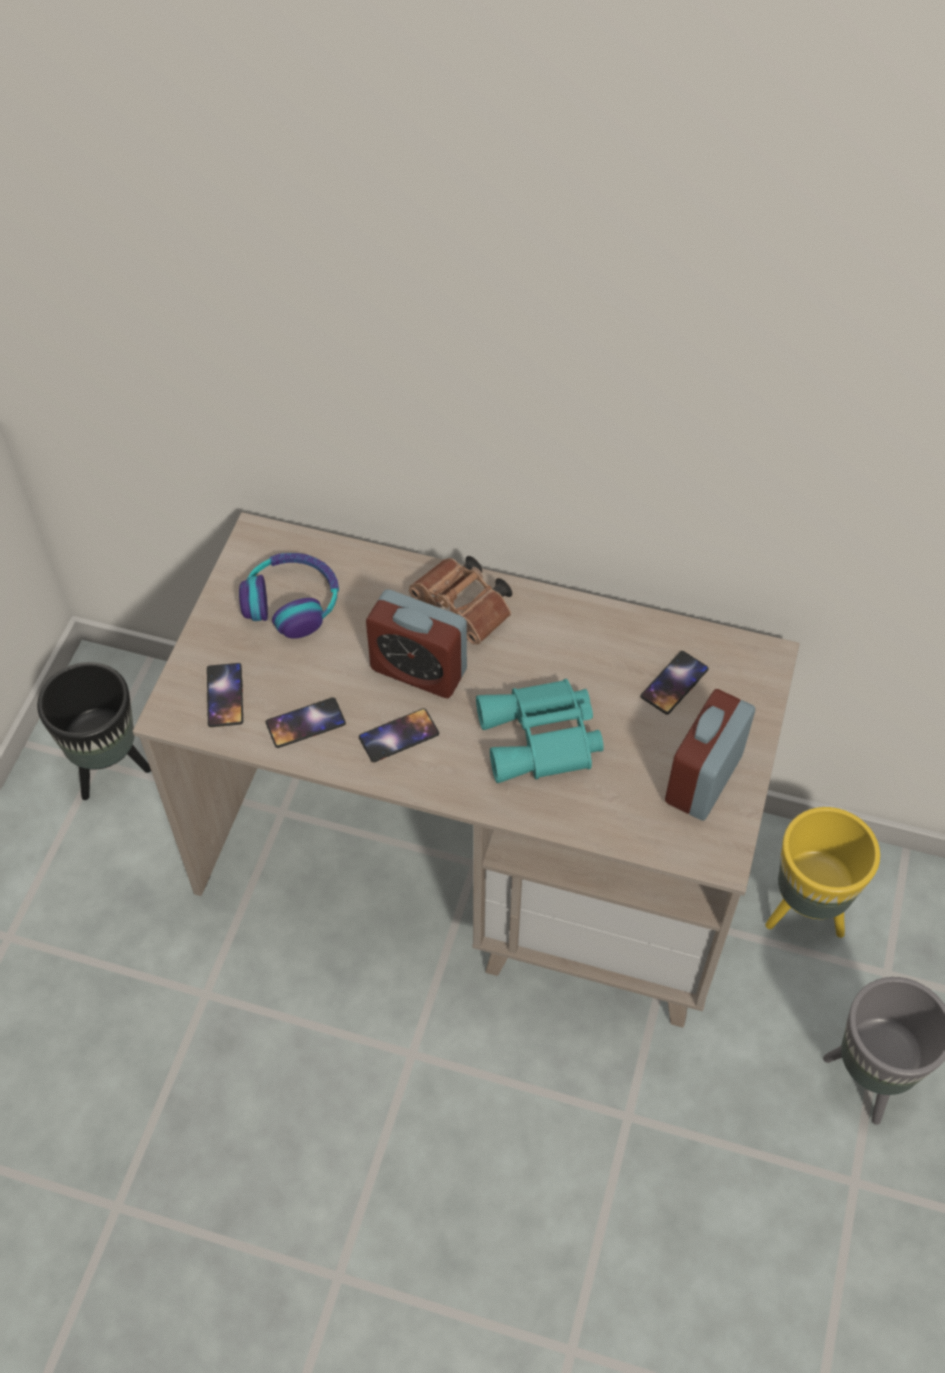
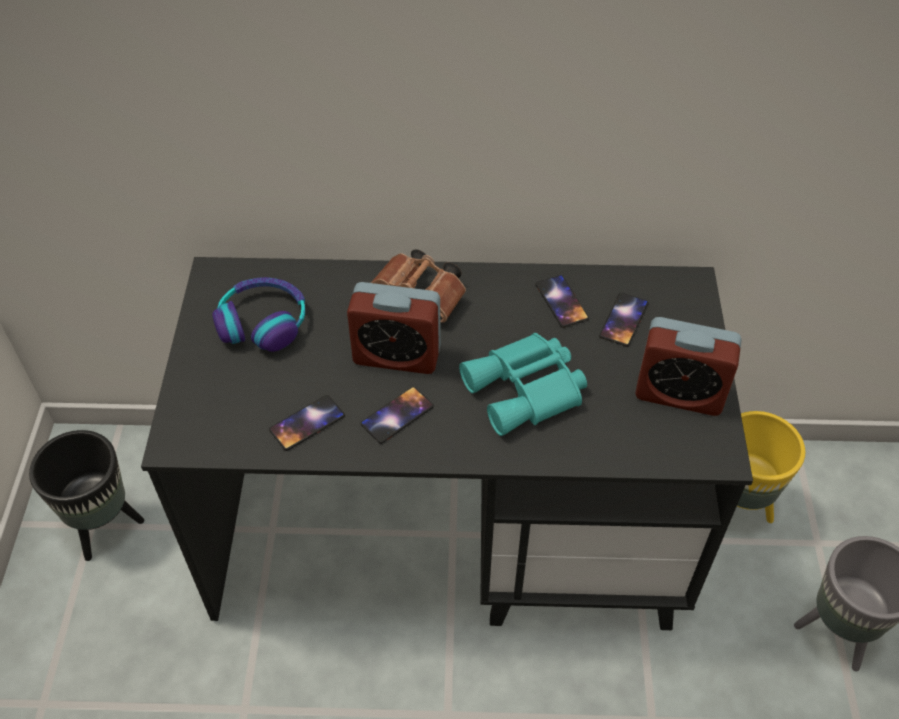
camera: 15 degrees left, 5 degrees down
beige desk [133,512,800,1028] -> black desk [141,257,753,630]
phone [207,663,243,727] -> phone moved to [536,275,589,328]
alarm clock [665,689,755,821] -> alarm clock turned 90 degrees counterclockwise [635,317,742,416]

